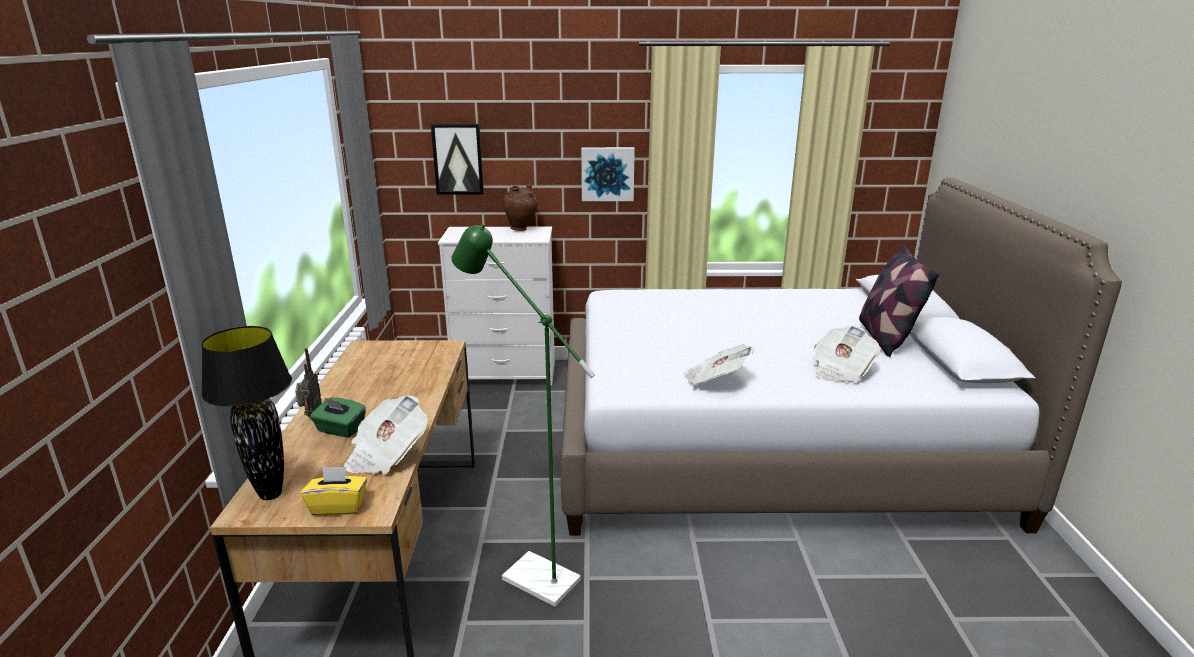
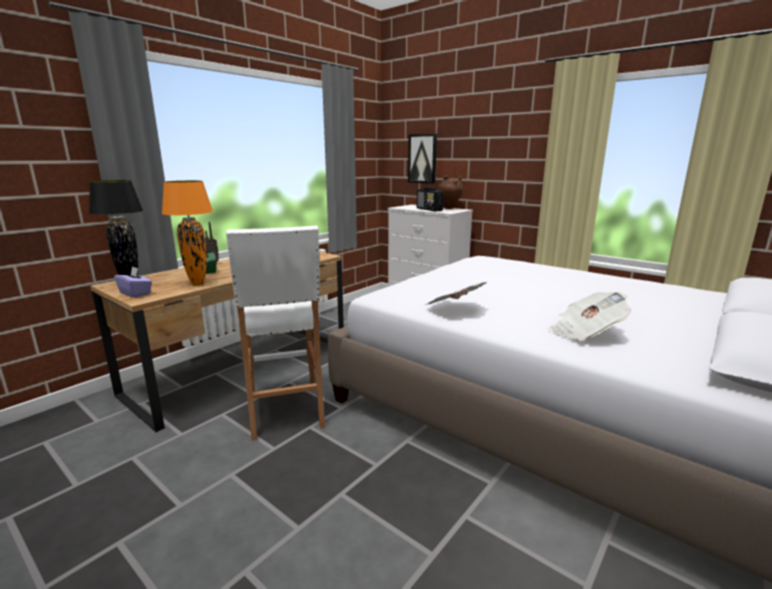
camera: 40 degrees right, 5 degrees down
yellow tissue box [301,466,367,516] -> purple tissue box [114,266,152,298]
newspaper [343,395,428,474] -> orange table lamp [162,180,213,285]
green floor lamp [451,224,595,607] -> white stool [226,226,325,441]
picture [581,147,635,201] -> none
pillow [859,244,940,357] -> none
none -> radio [417,187,444,211]

